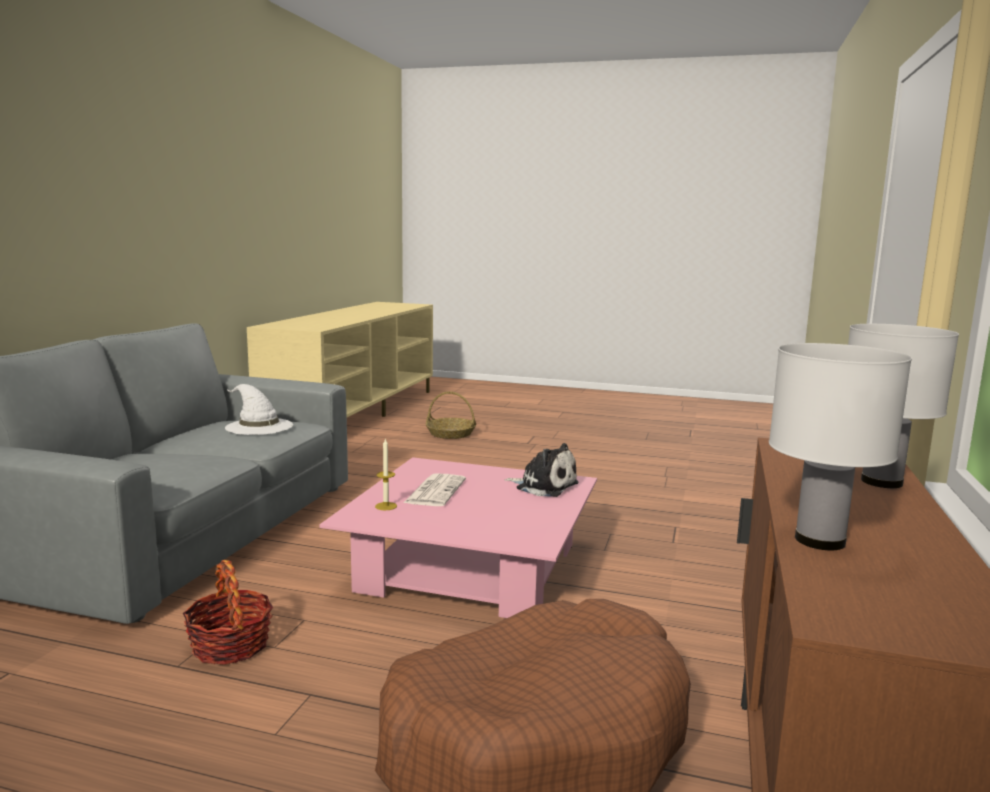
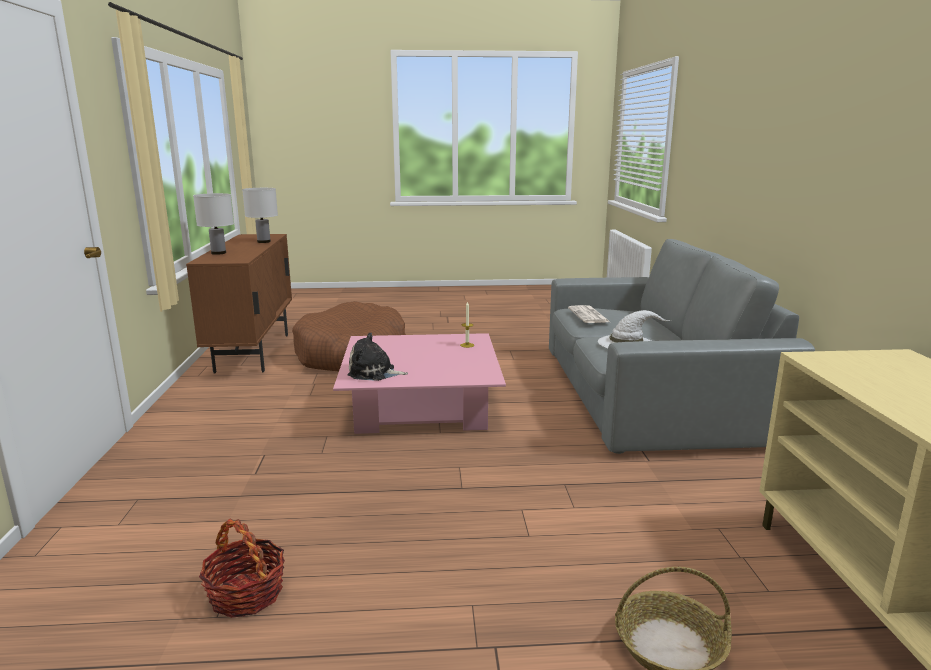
camera: 160 degrees right, 5 degrees up
basket [183,560,273,665] -> basket moved to [199,518,285,618]
newspaper [404,473,466,506] -> newspaper moved to [568,305,610,323]

